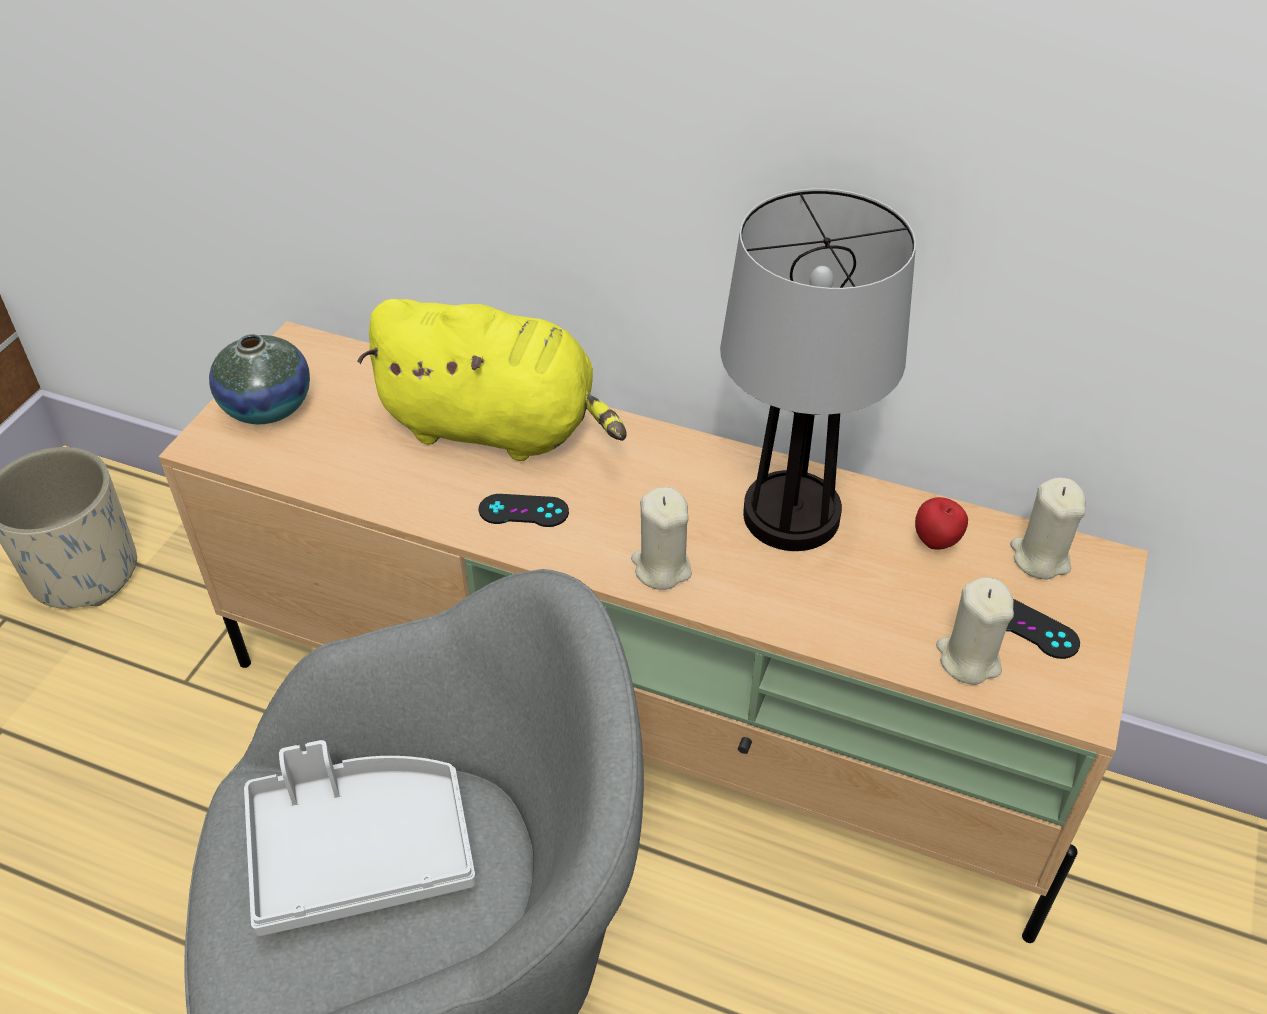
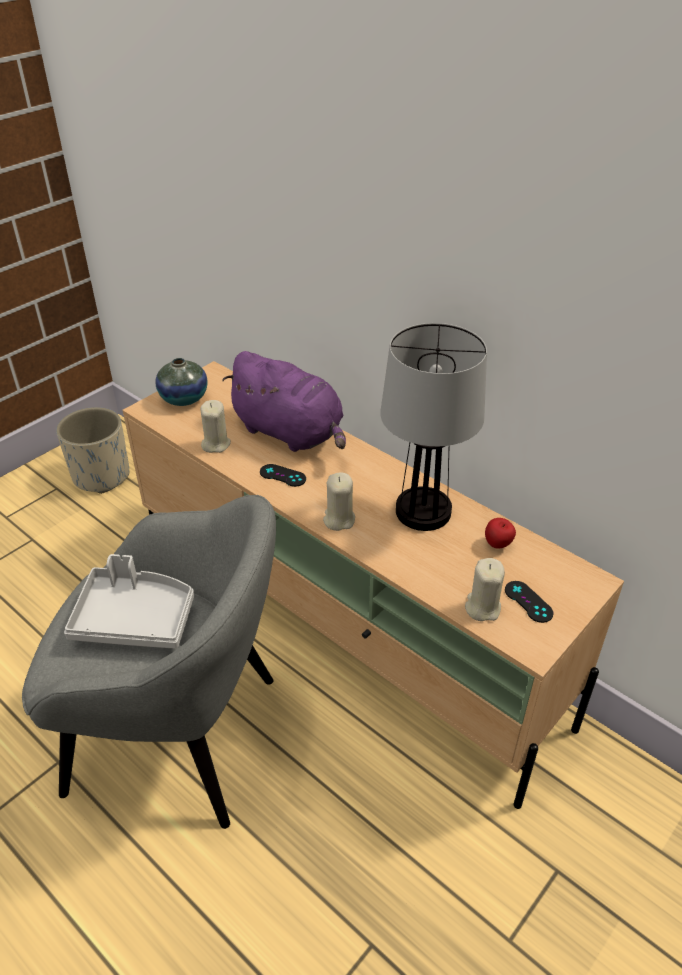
camera: 20 degrees right, 5 degrees down
yellow plush toy [357,299,627,461] -> purple plush toy [222,351,346,452]
beige candle [1010,477,1086,580] -> beige candle moved to [200,400,231,453]

